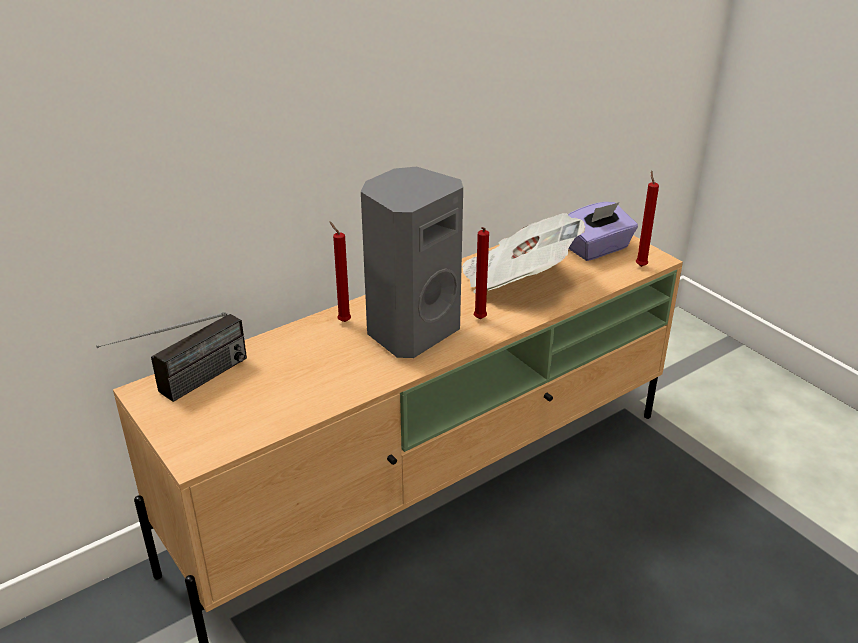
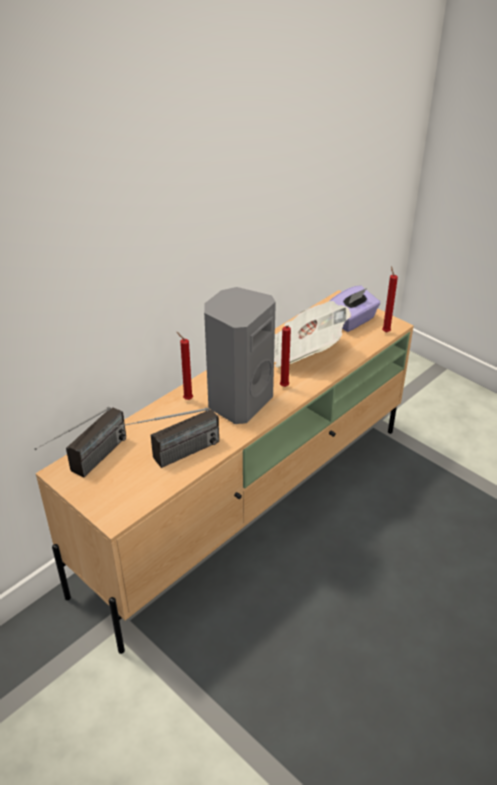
camera: 10 degrees left, 5 degrees up
none -> radio [113,408,219,468]

